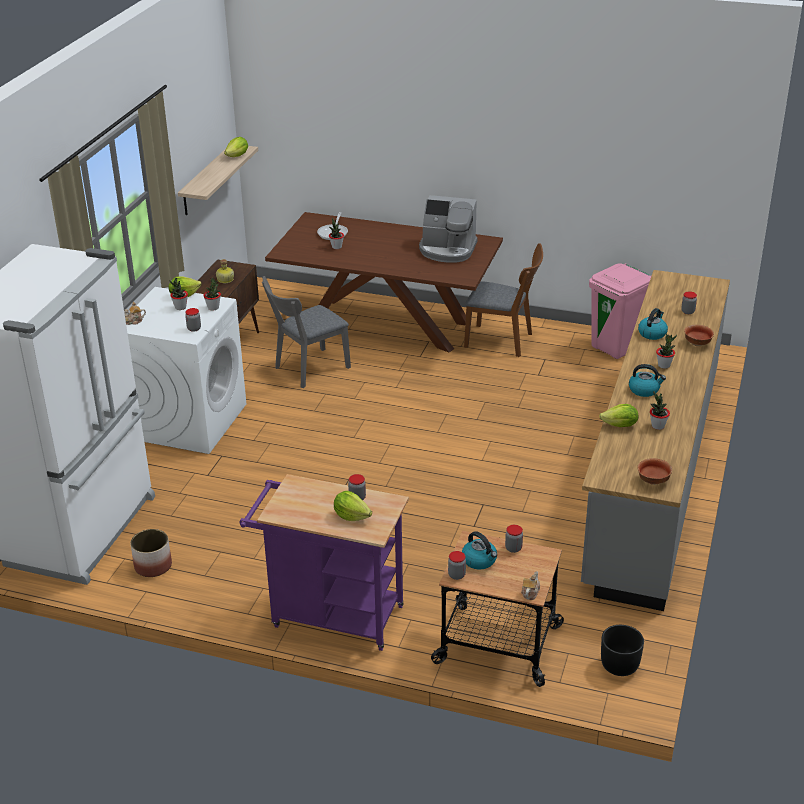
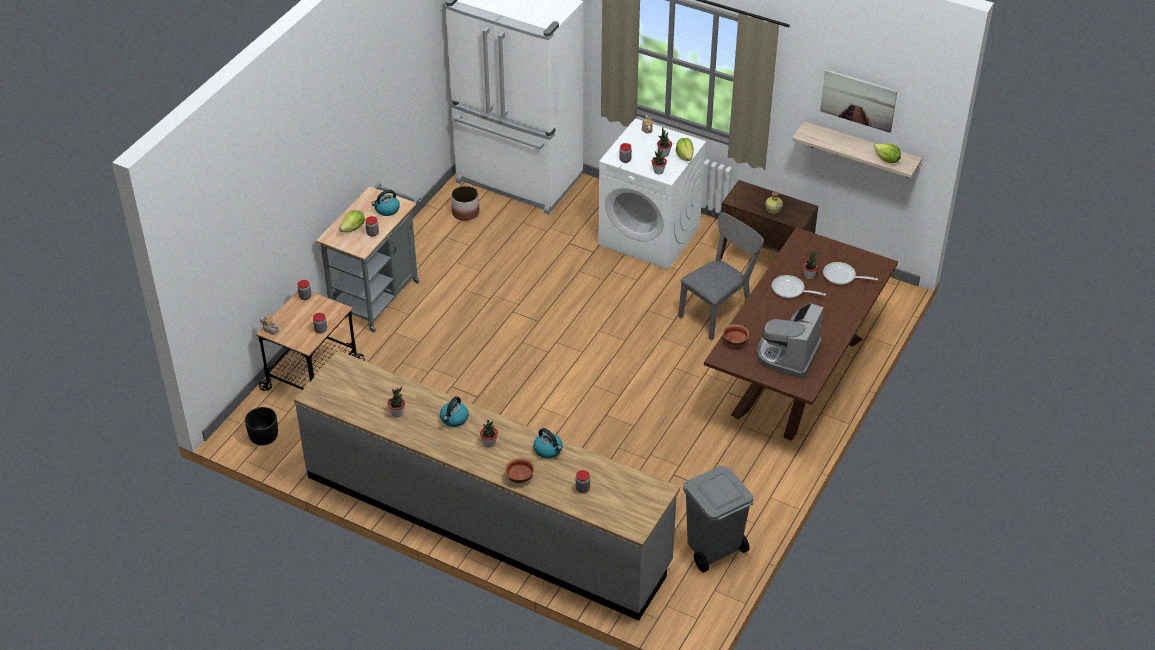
camera: 100 degrees right, 10 degrees up
purple cart [239,474,409,651] -> grey cart [316,183,422,333]
grey chair [262,276,351,388] -> grey chair turned 75 degrees clockwise [678,212,764,340]
kettle [462,531,497,570] -> kettle moved to [371,190,400,216]
brown chair [464,243,543,357] -> none
pink trash can [589,263,652,359] -> grey trash can [683,466,754,573]
lettuce [599,404,638,427] -> none
bowl [637,458,673,485] -> bowl moved to [723,325,749,346]
none -> frying pan [772,275,826,298]
none -> picture [820,69,897,133]

